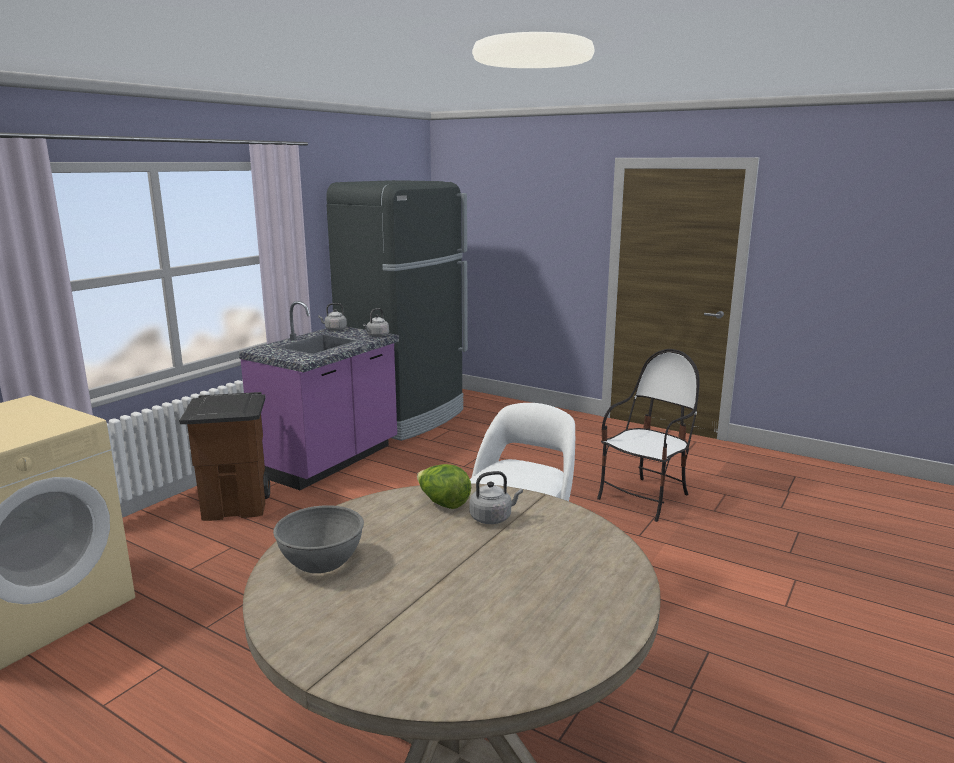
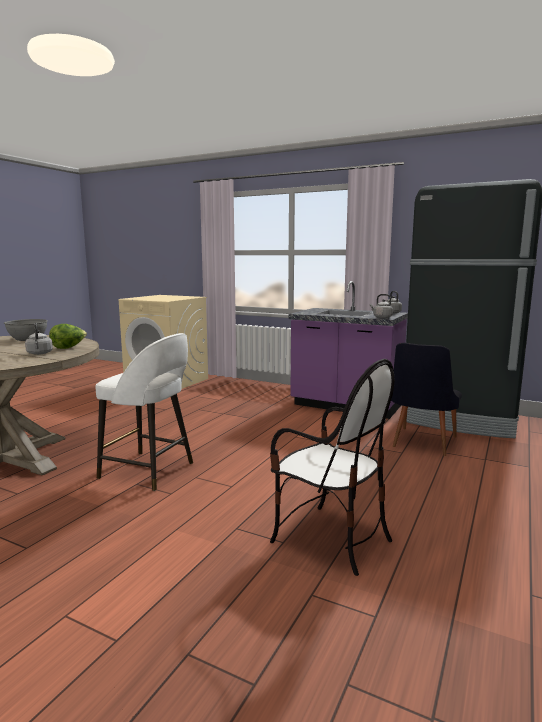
camera: 85 degrees right, 5 degrees down
brown trash can [179,392,270,521] -> none
none -> black chair [391,343,462,456]

